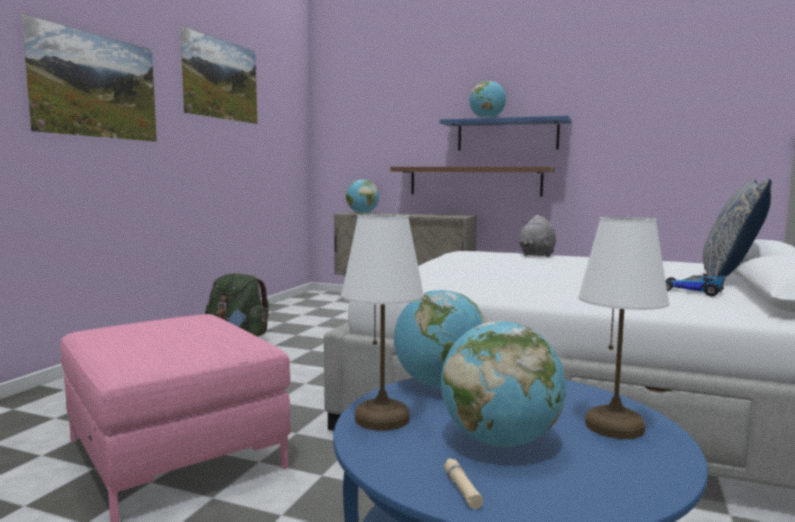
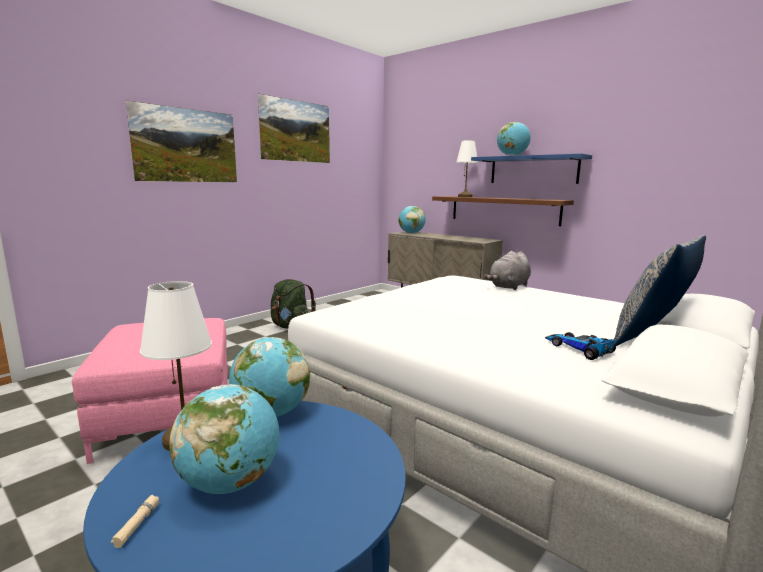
camera: 20 degrees right, 5 degrees up
white table lamp [578,217,669,439] -> white table lamp moved to [456,140,478,197]

